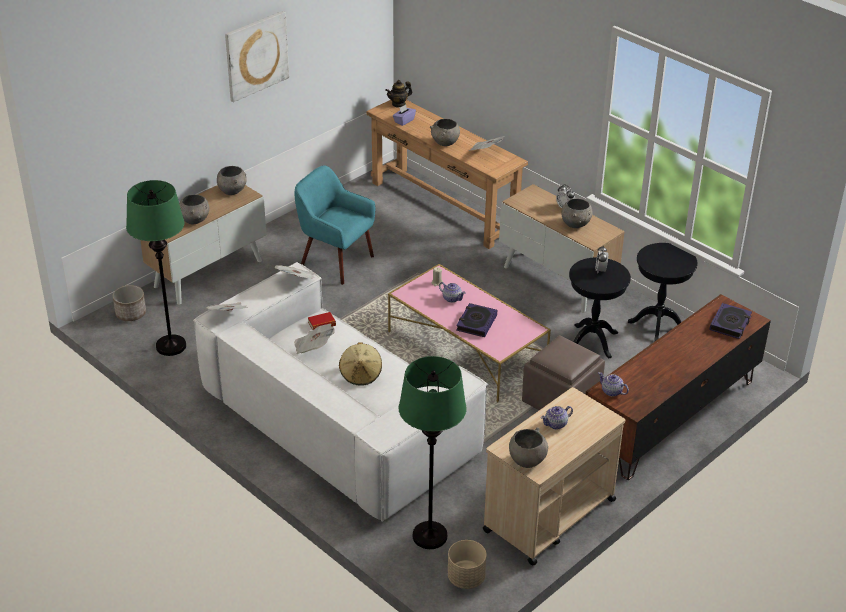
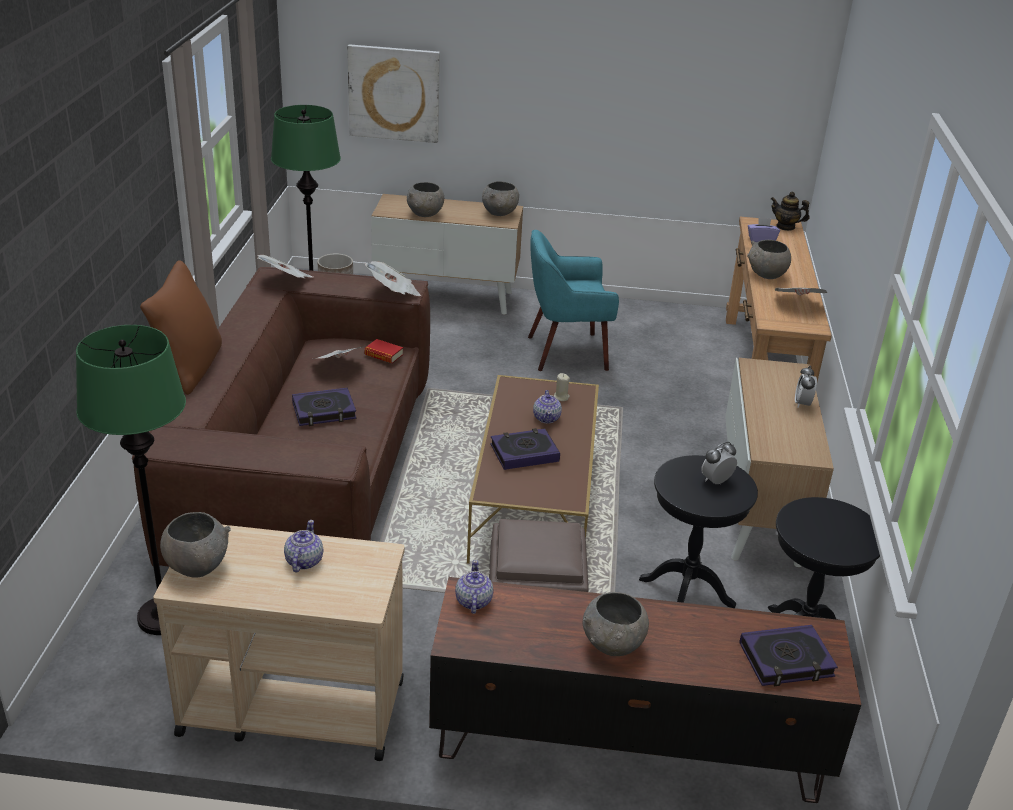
camera: 50 degrees right, 5 degrees down
white sofa [193,262,488,522] -> brown sofa [132,267,430,567]
picture [225,11,289,102] -> picture moved to [347,44,440,143]
turquoise armchair [295,165,375,285] -> turquoise armchair turned 90 degrees counterclockwise [528,230,619,371]
beige hat [339,342,382,386] -> book [292,388,356,426]
pink coffee table [388,264,551,402] -> brown coffee table [467,375,599,564]
beige planter [448,540,487,589] -> none
teapot [541,406,573,429] -> teapot turned 75 degrees clockwise [284,520,323,573]
grey bowl [561,198,593,228] -> grey bowl moved to [583,592,649,656]
none -> brown pillow [140,260,222,395]

